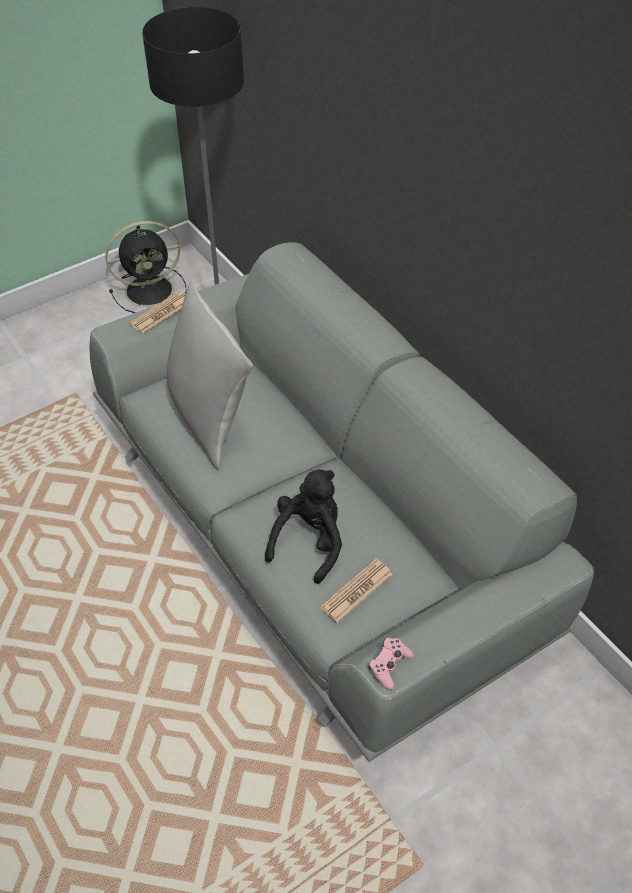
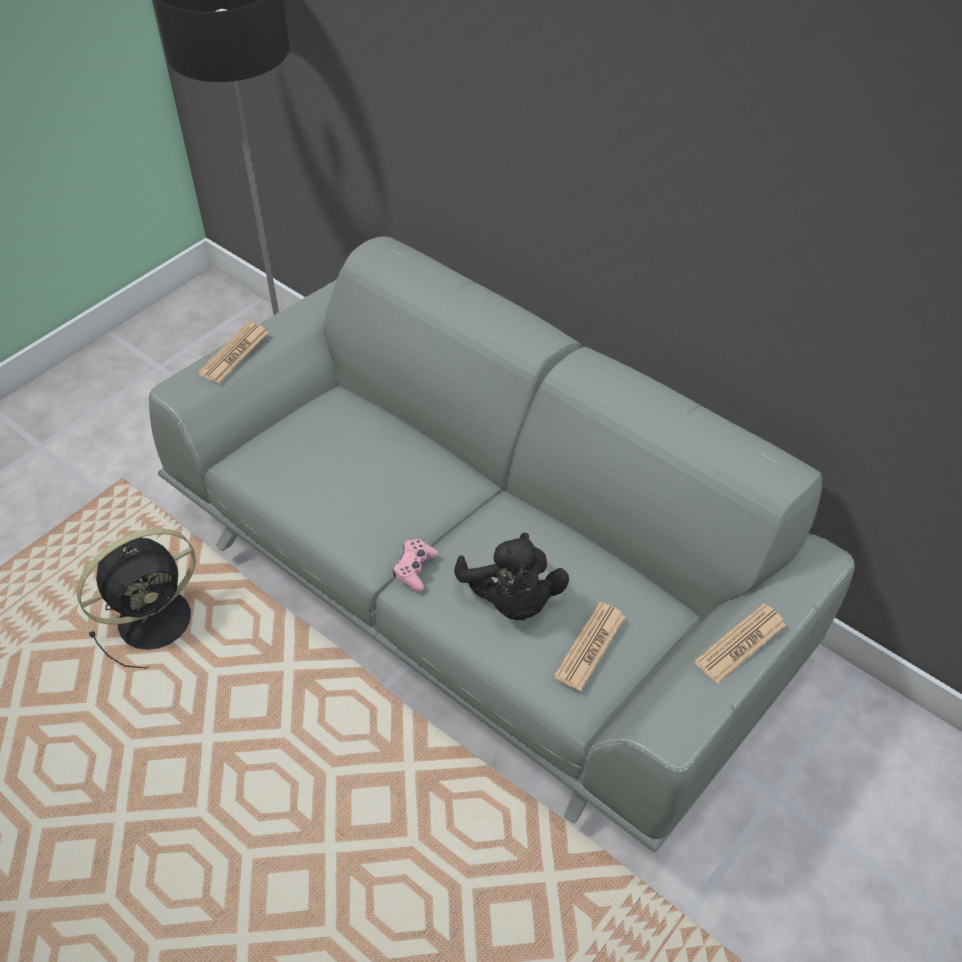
camera: 15 degrees left, 0 degrees up
black fan [106,221,187,313] -> black fan moved to [77,528,196,668]
grey pillow [167,281,253,469] -> none
black plush toy [265,469,342,584] -> black plush toy turned 150 degrees clockwise [454,533,569,620]
pink game controller [368,638,414,690] -> pink game controller moved to [393,539,438,592]
none -> newspaper [694,603,786,683]

